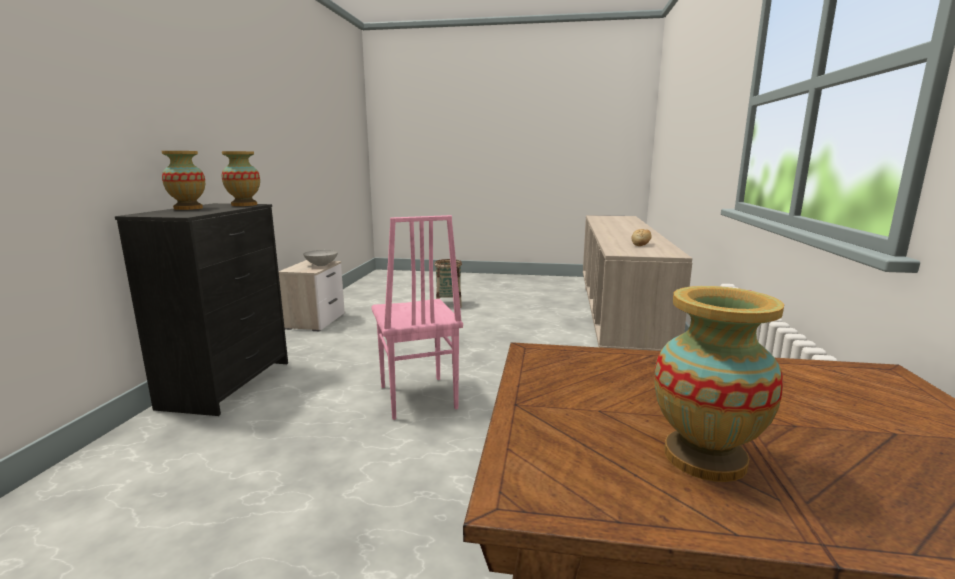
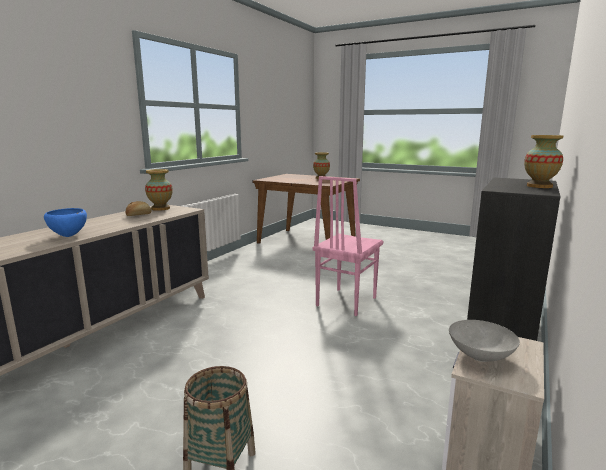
camera: 160 degrees left, 0 degrees up
vase [222,151,260,206] -> vase moved to [145,169,173,211]
pink chair [371,215,463,420] -> pink chair turned 150 degrees counterclockwise [313,176,383,316]
none -> blue bowl [44,208,87,237]

